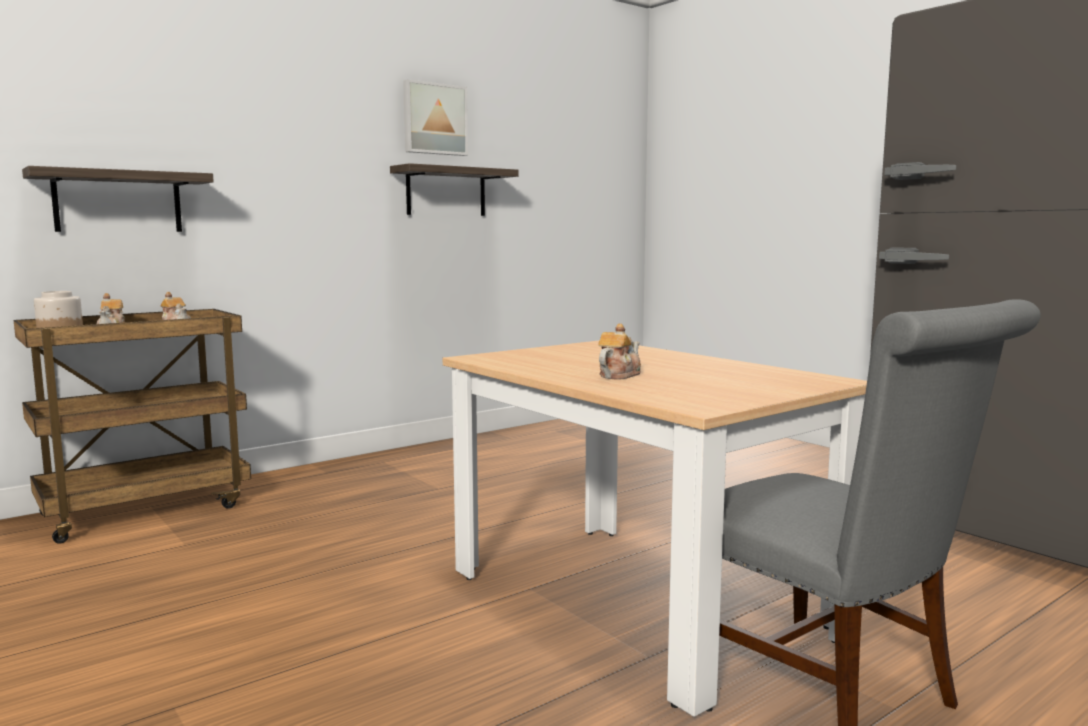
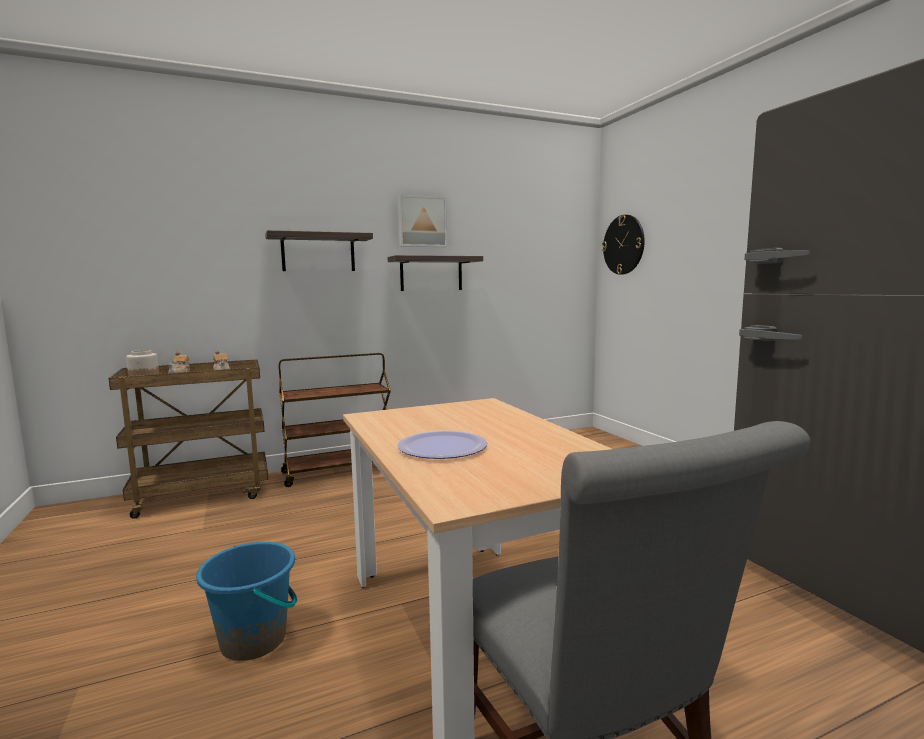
camera: 15 degrees right, 0 degrees up
shelf [22,166,214,232] -> shelf moved to [265,230,373,271]
teapot [598,324,641,380] -> plate [397,431,487,459]
none -> blue bucket [196,542,297,661]
none -> brown cart [279,353,391,487]
none -> wall clock [602,215,645,275]

